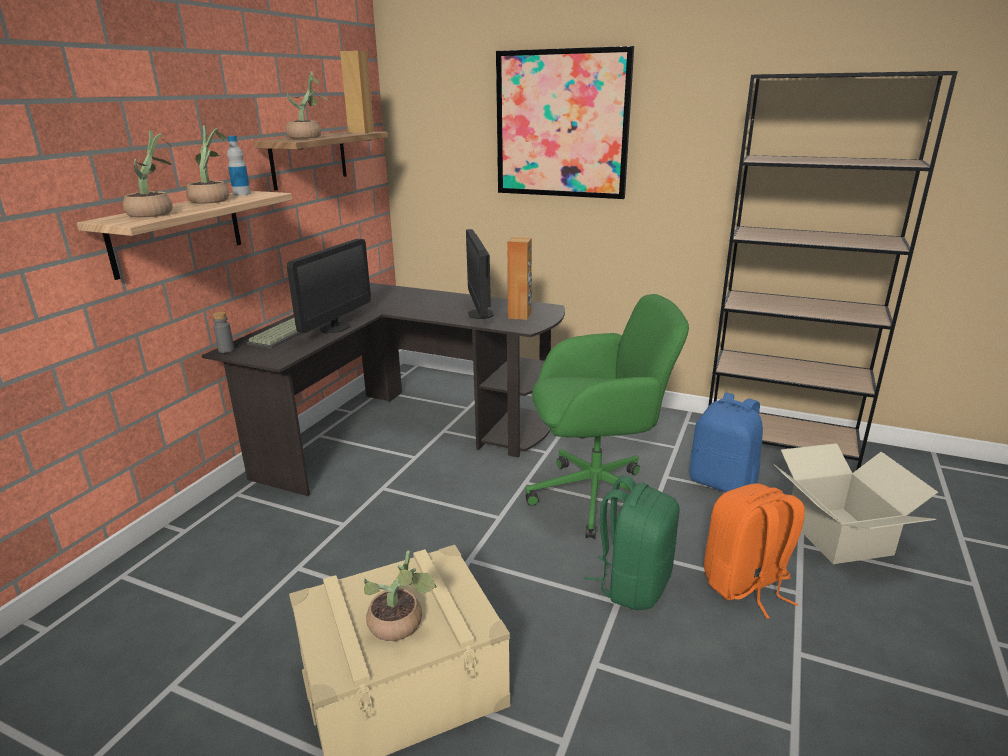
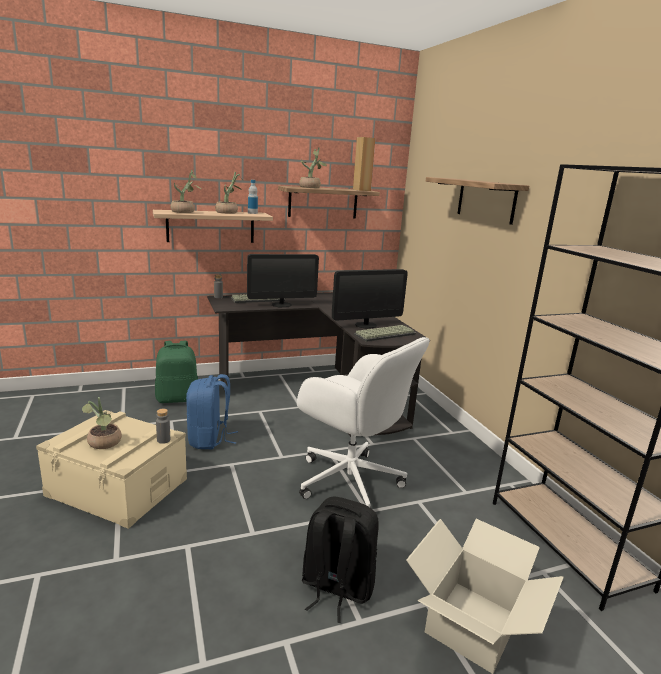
camera: 45 degrees right, 5 degrees down
monitor [466,229,494,319] -> monitor turned 150 degrees counterclockwise [332,269,408,329]
picture [496,46,634,199] -> shelf [426,177,529,225]
brown speaker [507,237,532,320] -> keyboard [354,325,416,342]
green office chair [526,294,689,539] -> white office chair [297,337,430,508]
green backpack [584,475,680,610] -> green backpack moved to [155,341,198,403]
blue backpack [690,393,763,492] -> blue backpack moved to [186,374,238,449]
orange backpack [704,483,805,619] -> black backpack [302,497,379,623]
none -> grey bottle [156,409,170,444]

